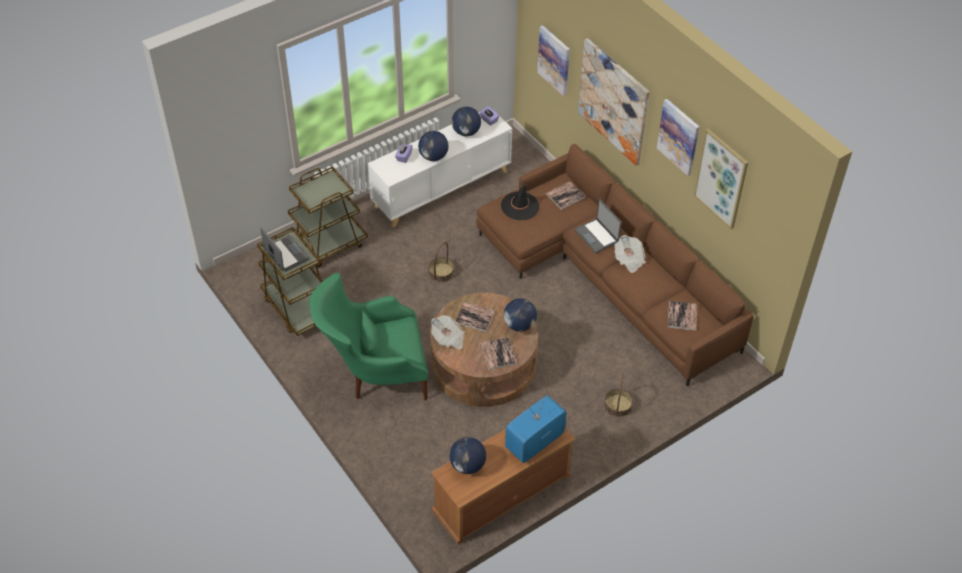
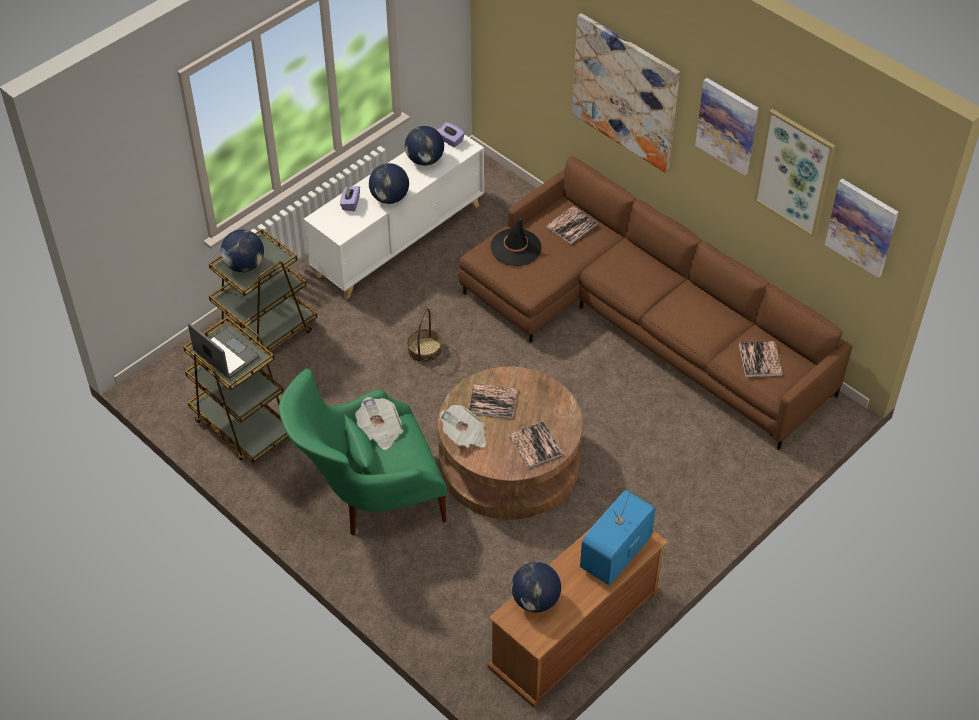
camera: 10 degrees left, 0 degrees up
globe [504,298,537,332] -> globe moved to [221,229,264,272]
picture [537,25,570,96] -> picture moved to [825,178,898,278]
laptop [575,199,622,253] -> none
basket [604,374,633,417] -> none
newspaper [614,235,646,273] -> newspaper moved to [355,397,404,450]

